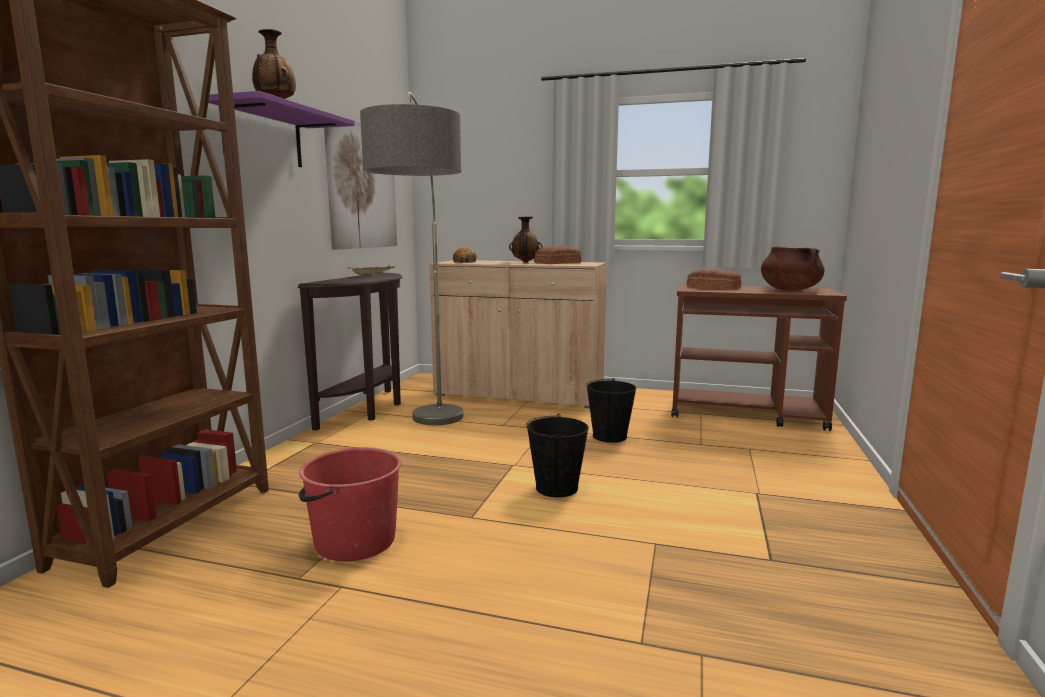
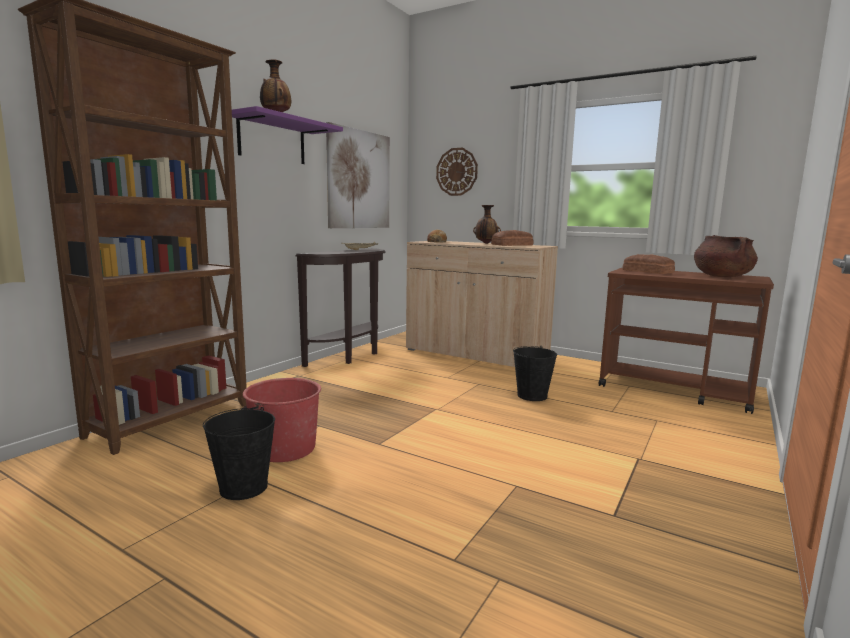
camera: 15 degrees right, 0 degrees up
floor lamp [360,92,463,425] -> none
black bucket [526,414,589,497] -> black bucket moved to [203,407,275,500]
none -> wall clock [436,148,478,196]

